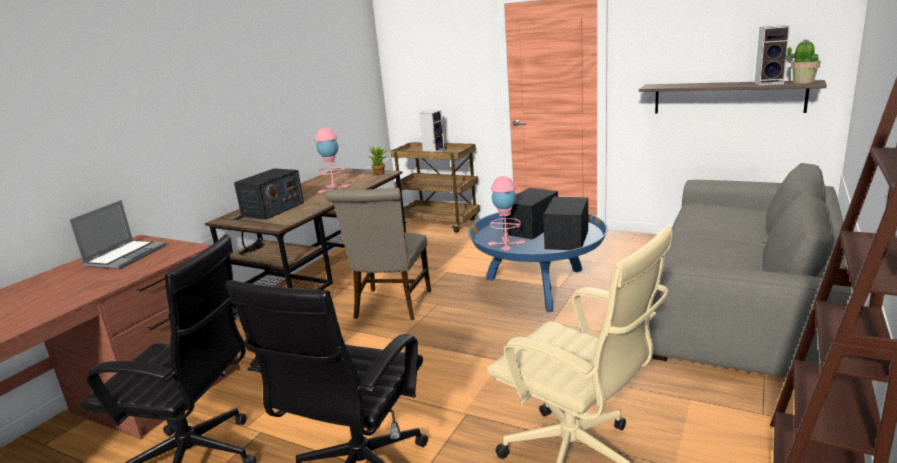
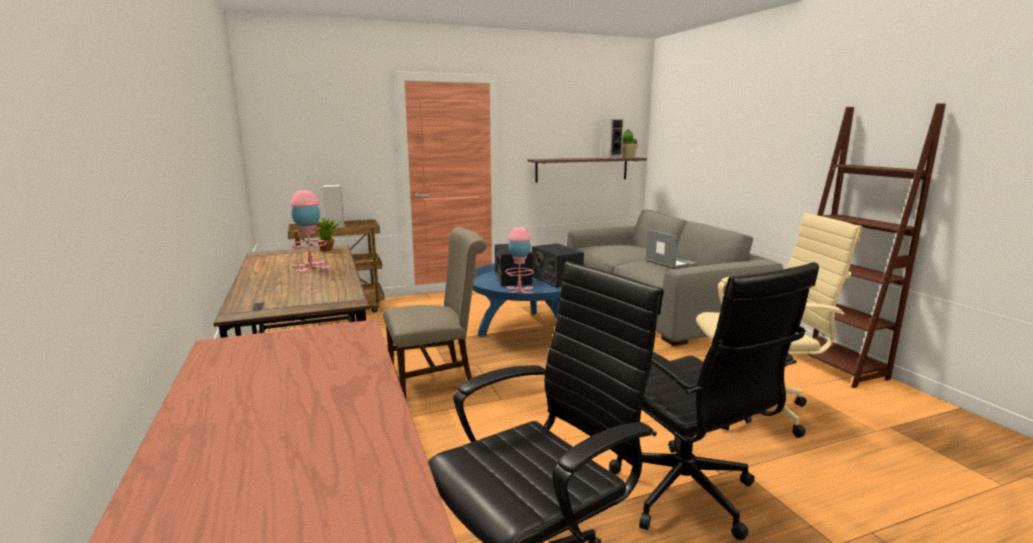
camera: 50 degrees left, 5 degrees down
laptop [69,200,166,269] -> laptop moved to [645,229,697,269]
radio [234,168,304,220] -> none
beige chair [326,188,431,320] -> beige chair turned 75 degrees counterclockwise [383,227,487,399]

